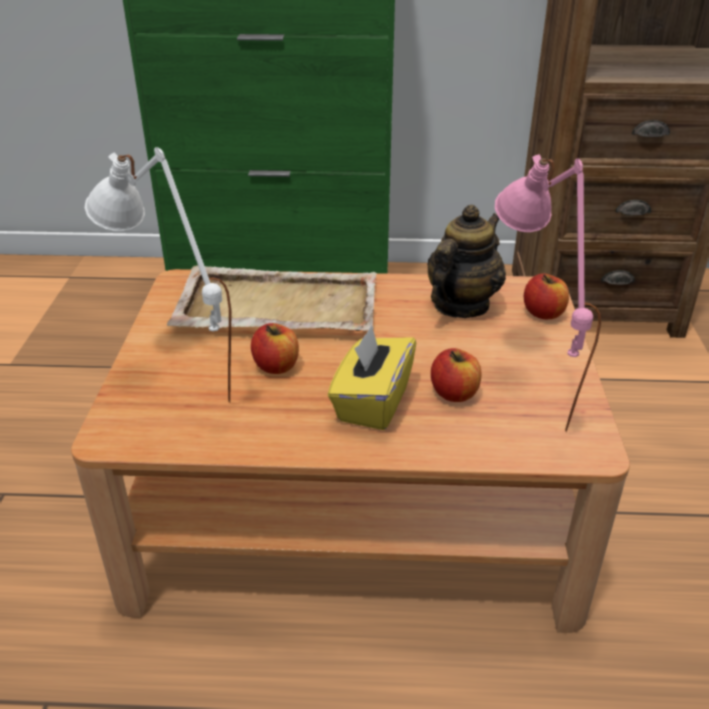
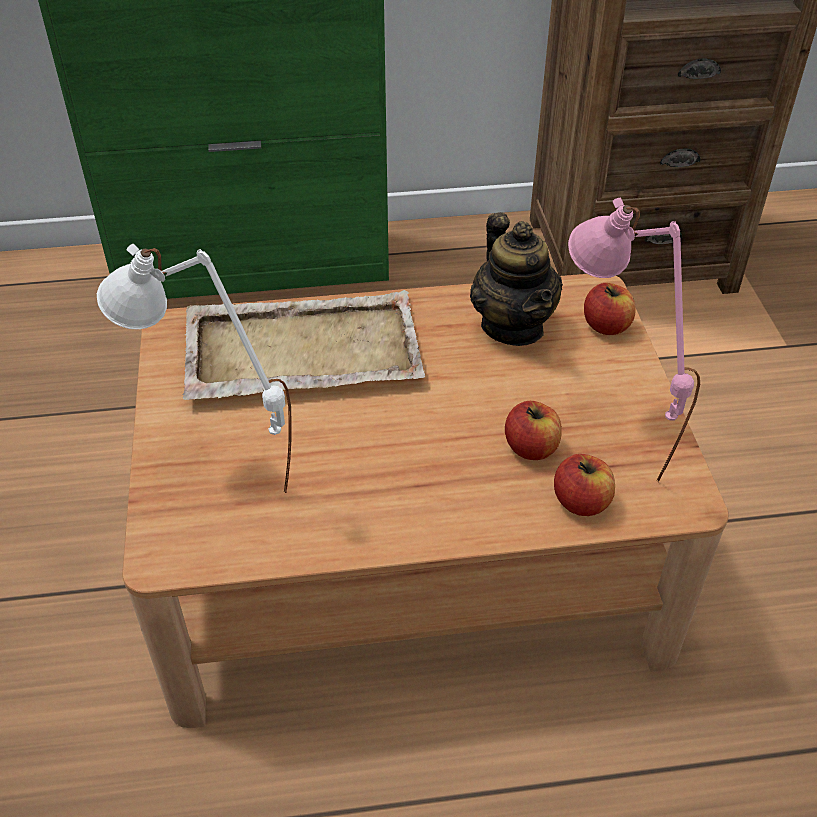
camera: 10 degrees left, 10 degrees up
apple [251,323,299,374] -> apple moved to [554,454,615,516]
yellow tissue box [328,325,416,430] -> none
teapot [427,205,506,318] -> teapot turned 135 degrees clockwise [470,212,563,346]

